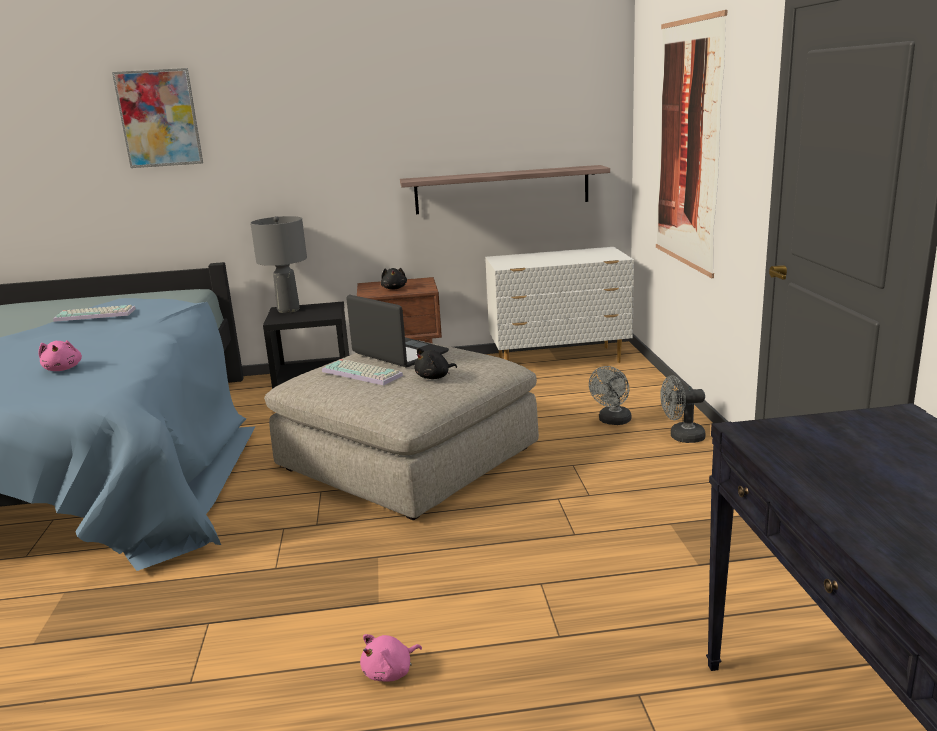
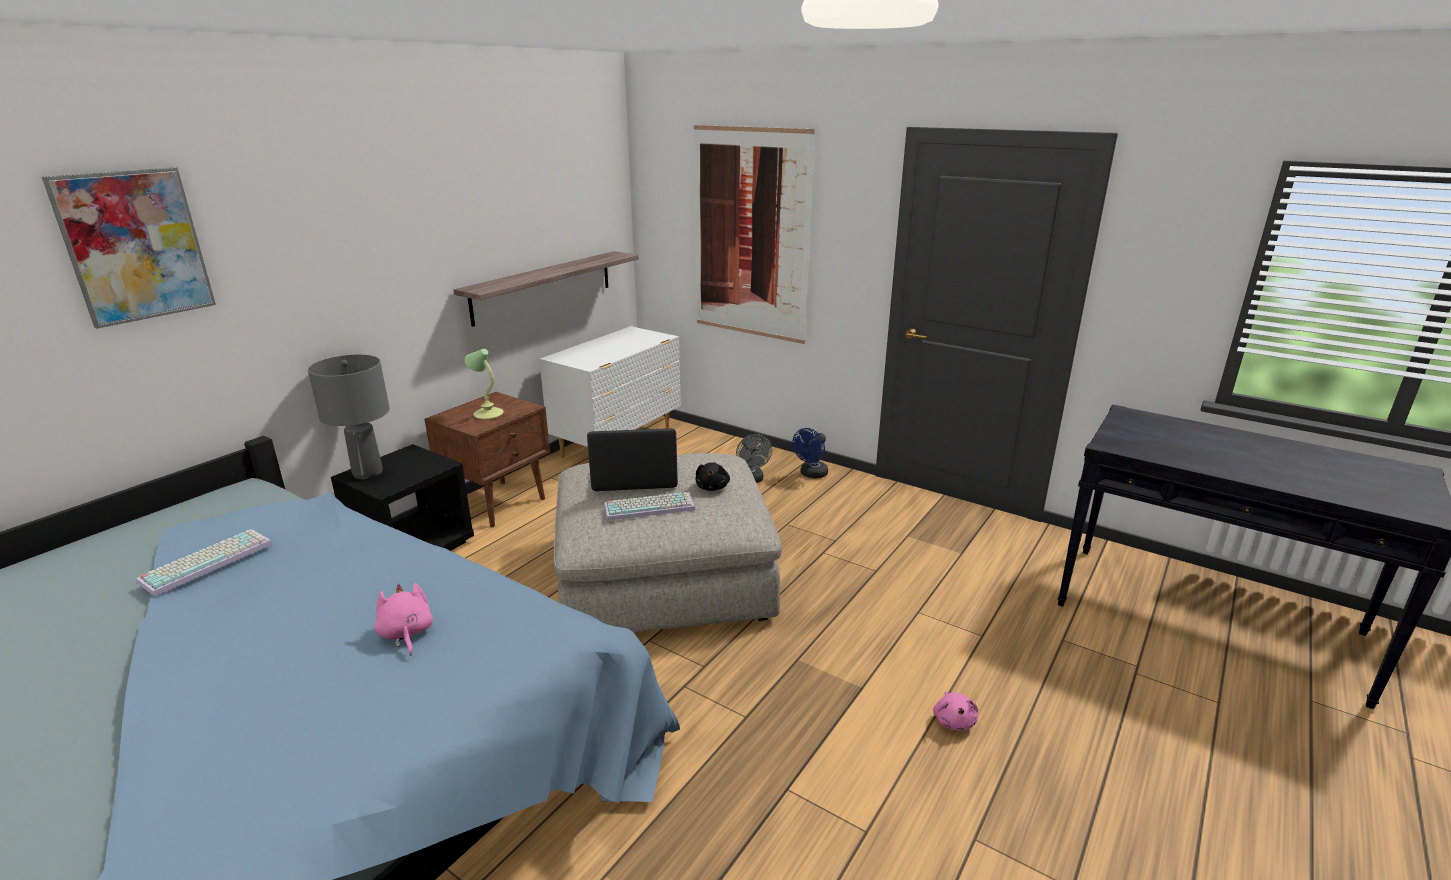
camera: 50 degrees left, 5 degrees up
pink plush toy [38,340,82,371] -> pink plush toy turned 135 degrees counterclockwise [375,583,433,656]
black plush toy [381,268,407,290] -> table lamp [465,349,504,420]
grey fan [660,375,706,443] -> blue fan [792,428,828,479]

